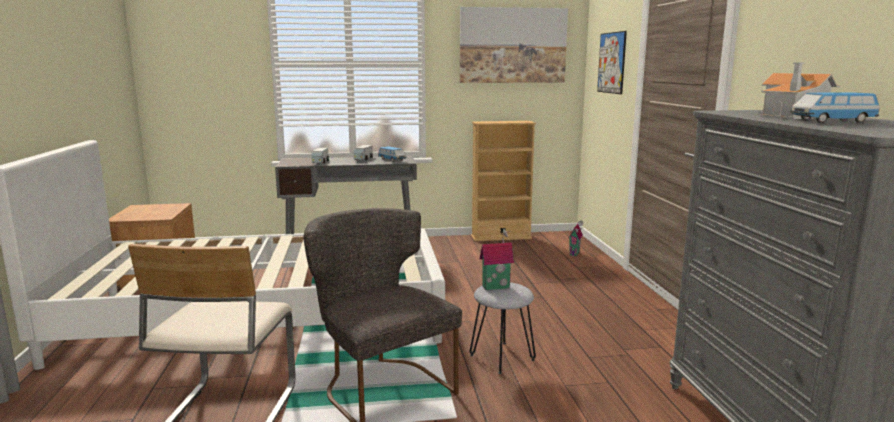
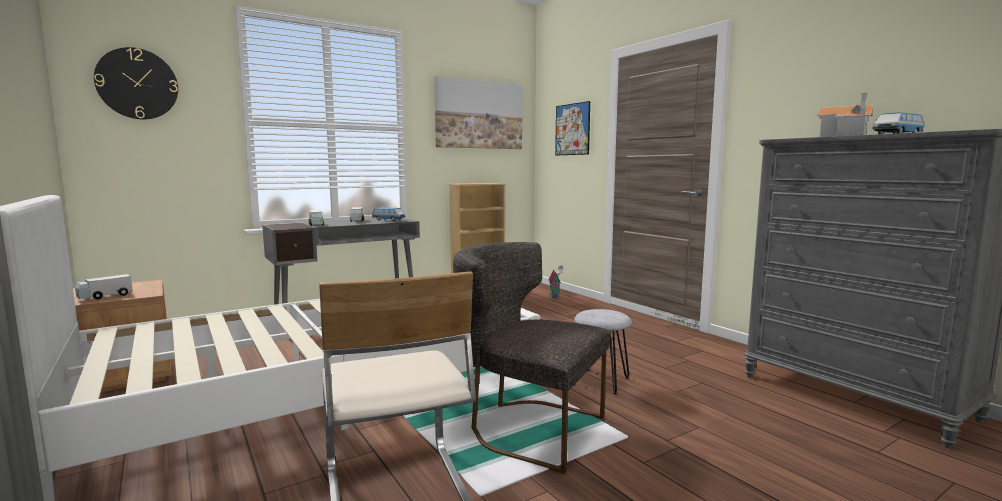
camera: 25 degrees left, 5 degrees down
toy house [480,229,514,290] -> none
none -> toy truck [75,274,133,300]
none -> wall clock [94,47,178,119]

